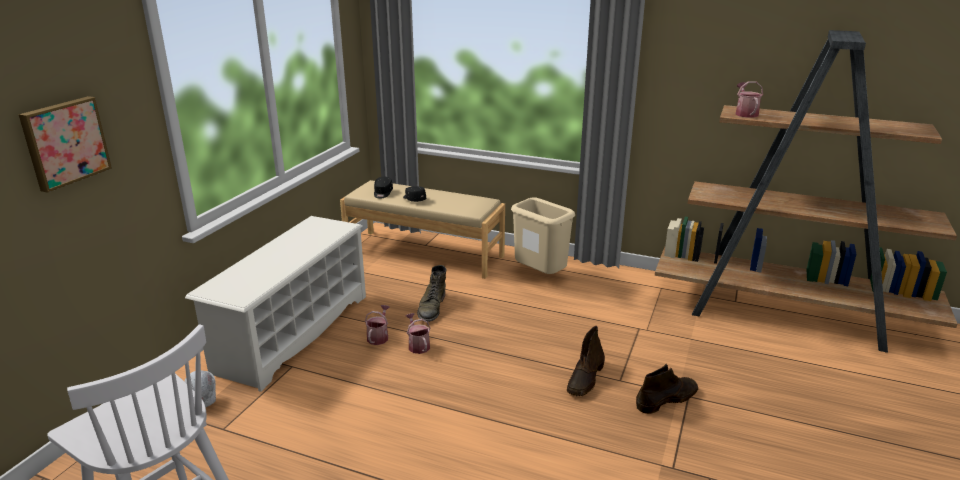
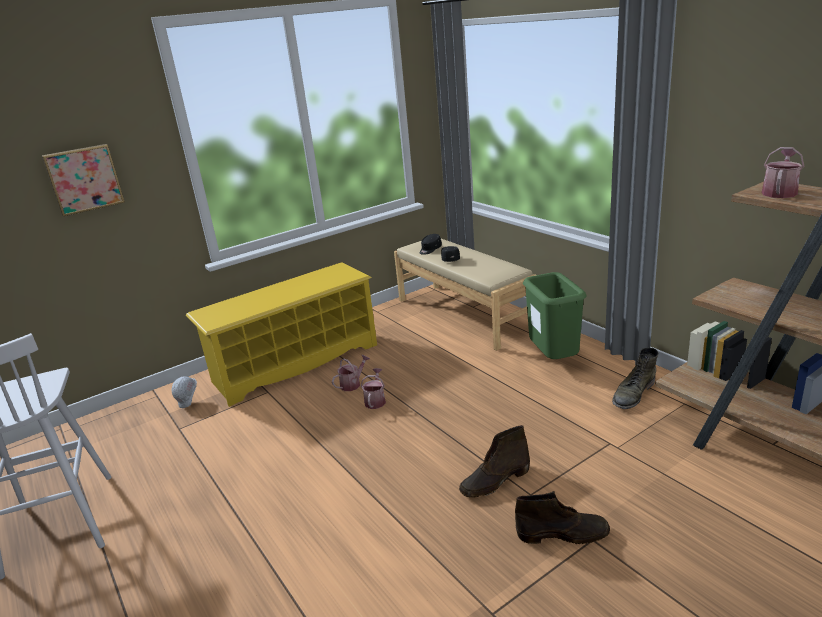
camera: 35 degrees right, 0 degrees up
white shoe rack [185,216,366,392] -> yellow shoe rack [186,262,377,407]
green boot [417,265,447,322] -> green boot moved to [612,348,658,409]
beige trash can [511,197,575,274] -> green trash can [523,272,586,359]

